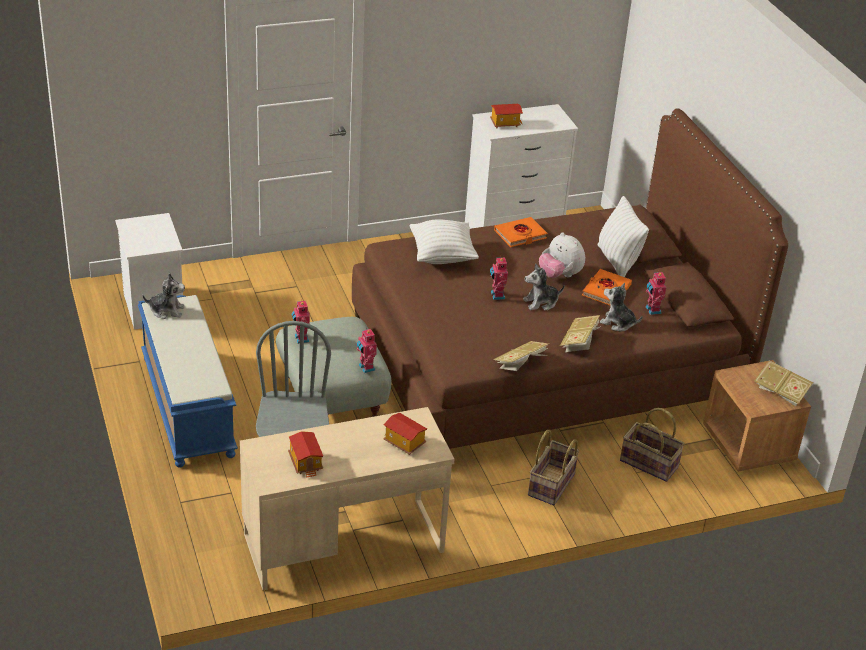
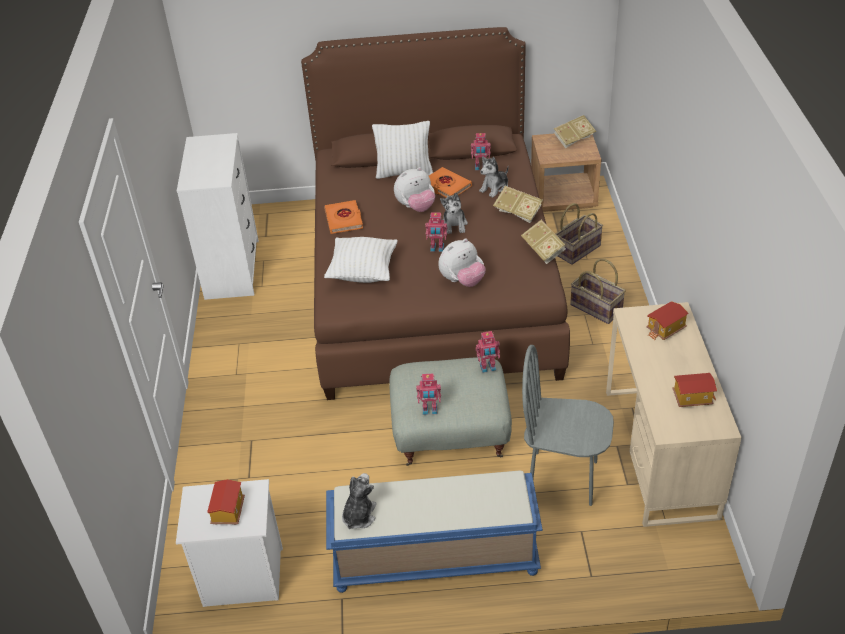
camera: 70 degrees left, 5 degrees up
toy house [490,104,523,128] -> toy house moved to [207,479,245,525]
none -> plush toy [439,239,486,287]

